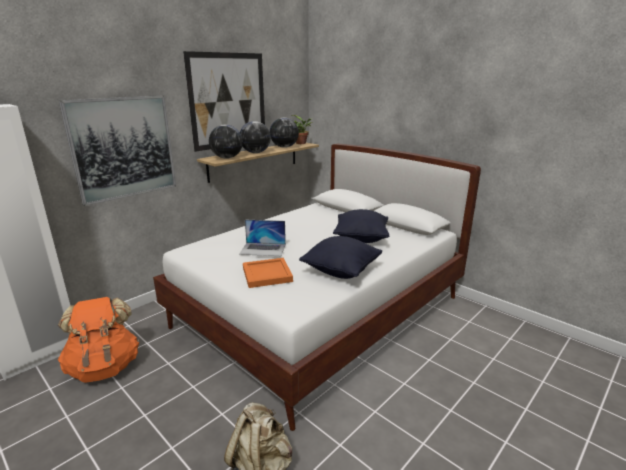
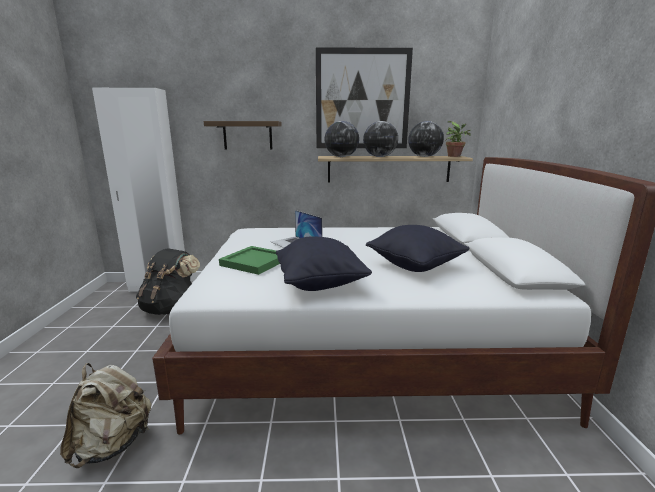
camera: 45 degrees right, 5 degrees down
orange backpack [58,297,139,383] -> black backpack [136,248,200,315]
picture [59,95,176,206] -> shelf [204,121,281,149]
orange tray [243,258,293,288] -> green tray [219,246,280,275]

